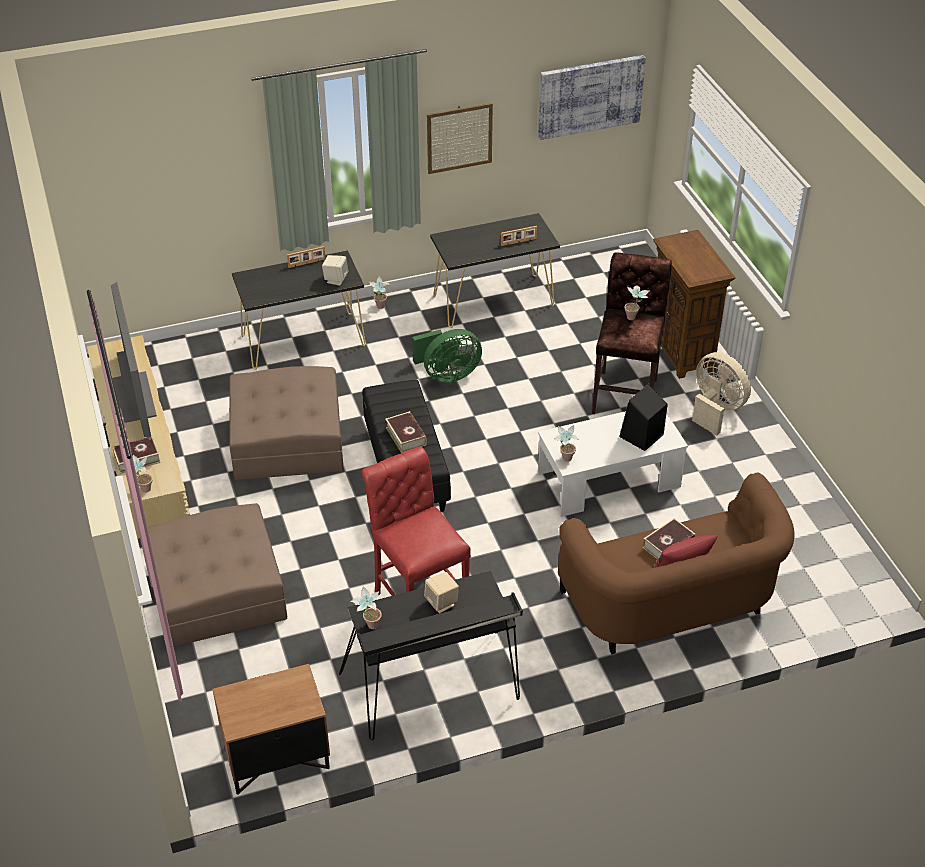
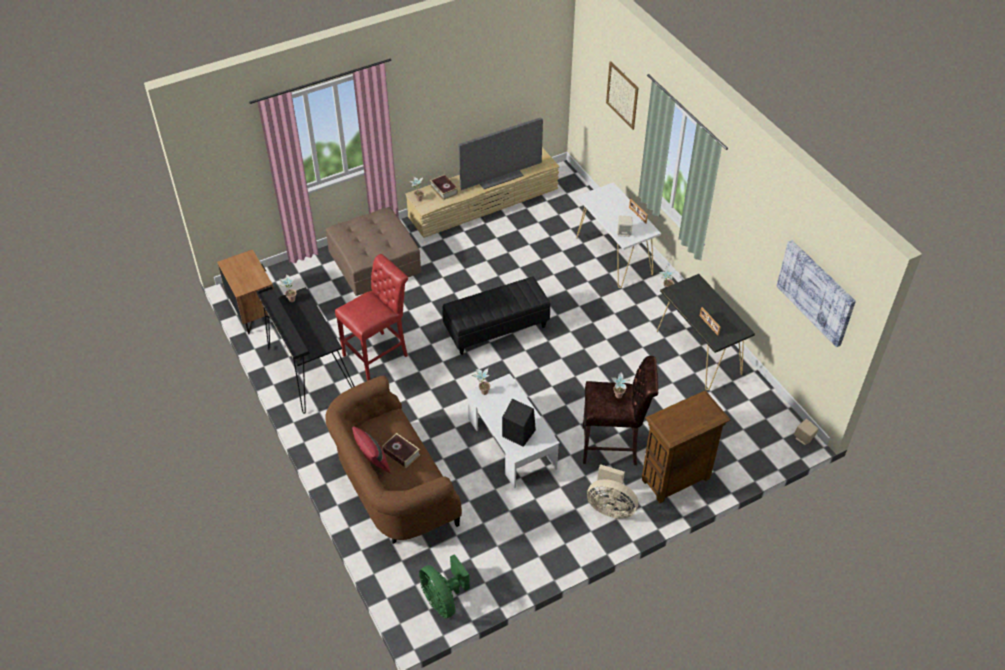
camera: 80 degrees right, 5 degrees up
brown ottoman [229,366,344,480] -> none
black console table [232,251,365,369] -> white console table [576,182,661,288]
book [385,411,427,453] -> none
green fan [412,329,482,383] -> green fan moved to [419,554,470,618]
beige speaker [424,572,459,613] -> beige speaker moved to [794,419,818,445]
picture [427,103,493,174] -> picture moved to [606,61,638,130]
beige fan [692,352,751,436] -> beige fan turned 75 degrees clockwise [587,464,638,519]

